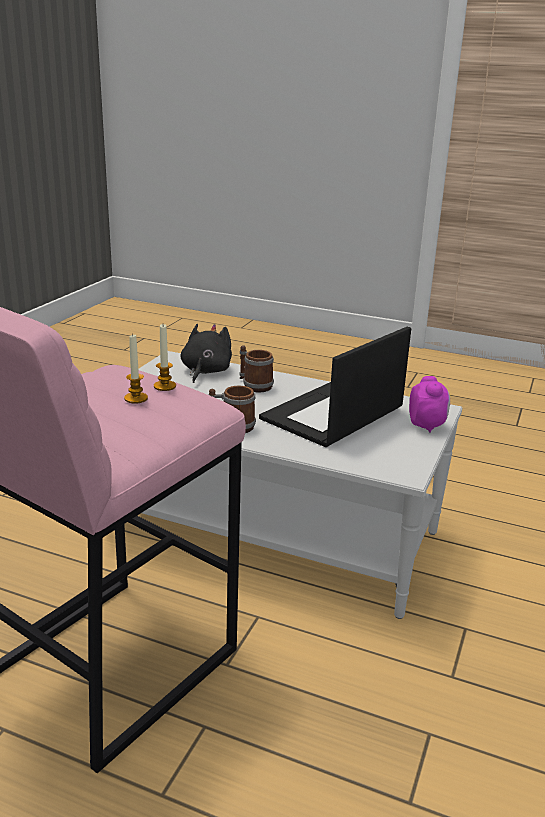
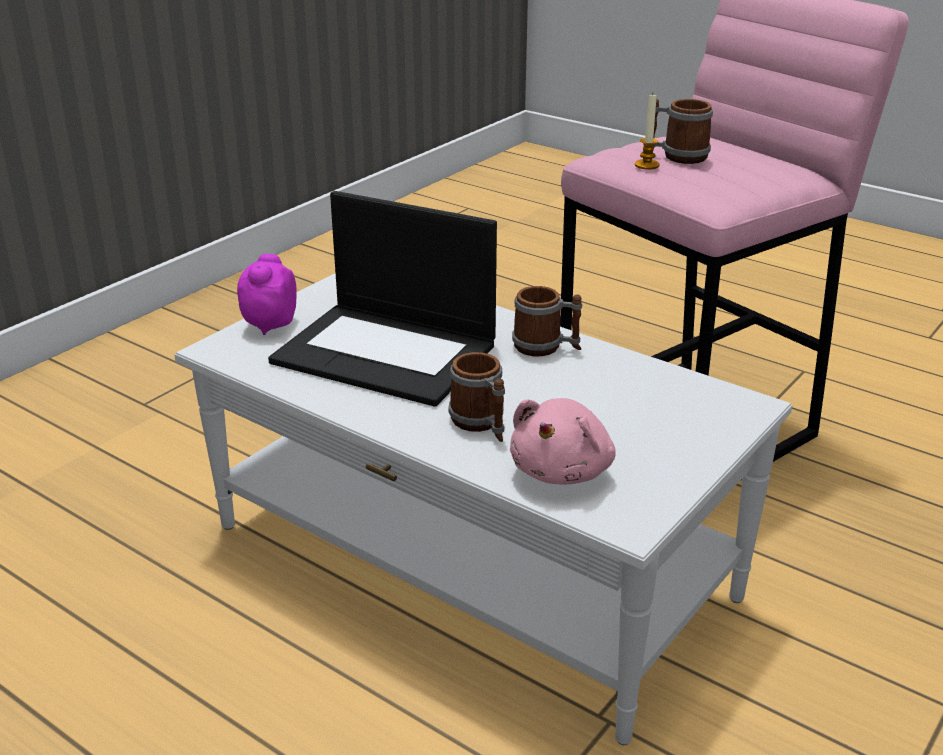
camera: 165 degrees left, 5 degrees up
candle [124,333,148,404] -> mug [653,98,713,164]
black plush toy [181,324,232,383] -> pink plush toy [510,398,616,484]
laptop [259,327,411,447] -> laptop turned 60 degrees clockwise [268,191,497,407]

